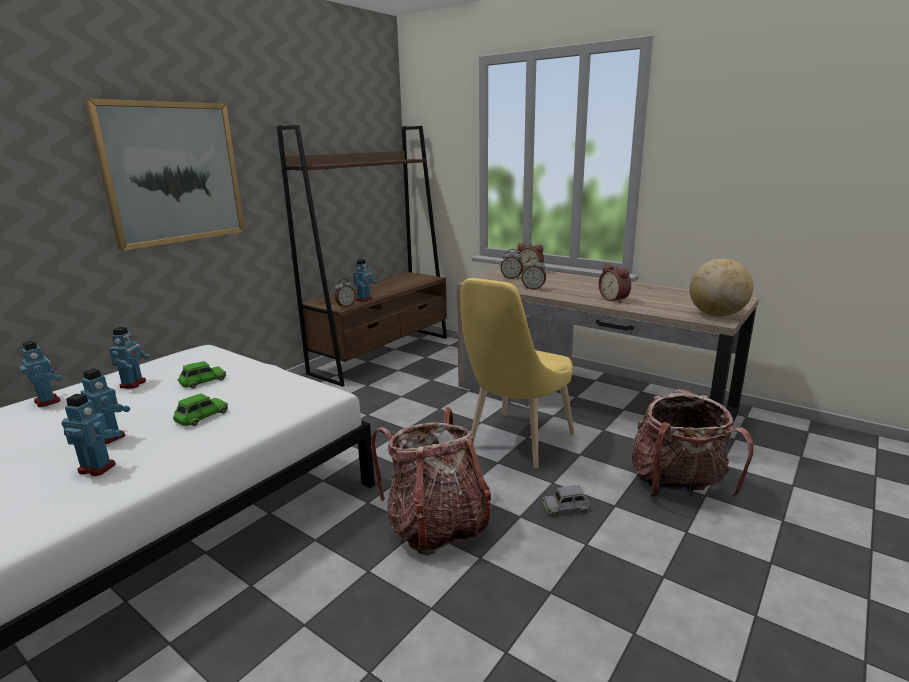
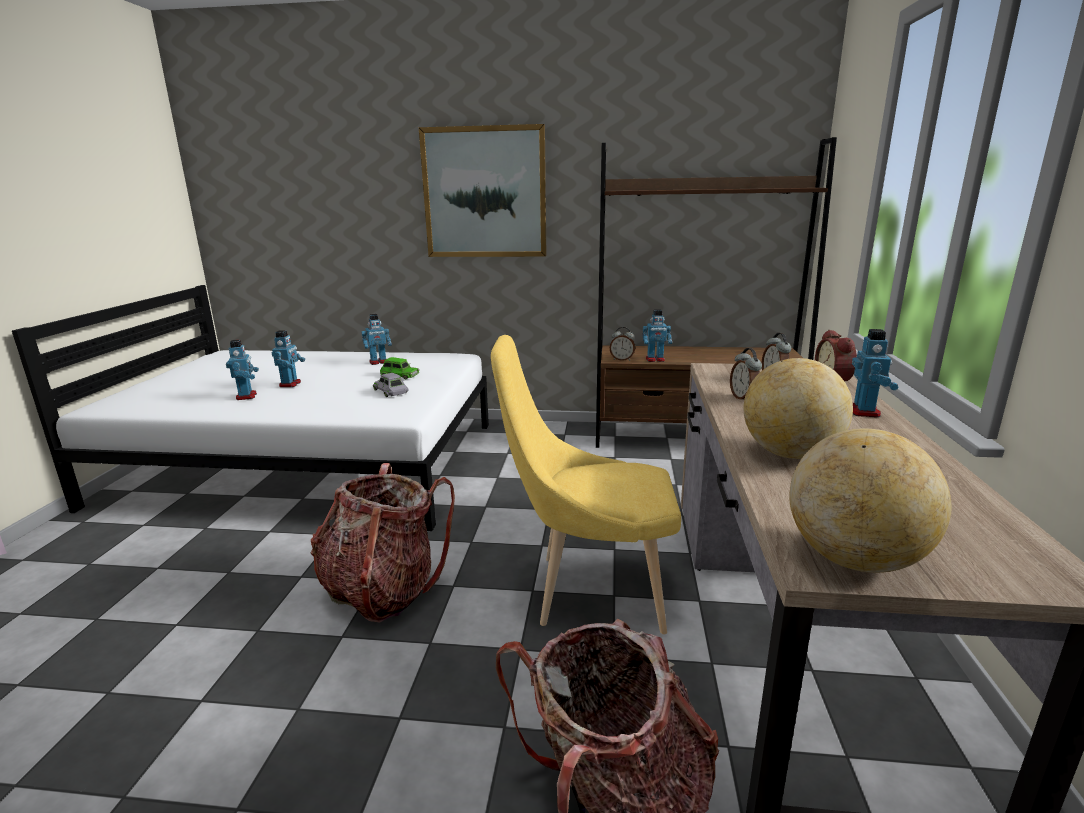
camera: 60 degrees right, 0 degrees up
toy robot [19,341,62,407] -> toy robot moved to [852,329,898,417]
green toy car [173,393,228,426] -> none
grey toy car [542,485,590,517] -> grey toy car moved to [373,373,409,397]
alarm clock [599,264,631,303] -> globe [744,358,853,459]

